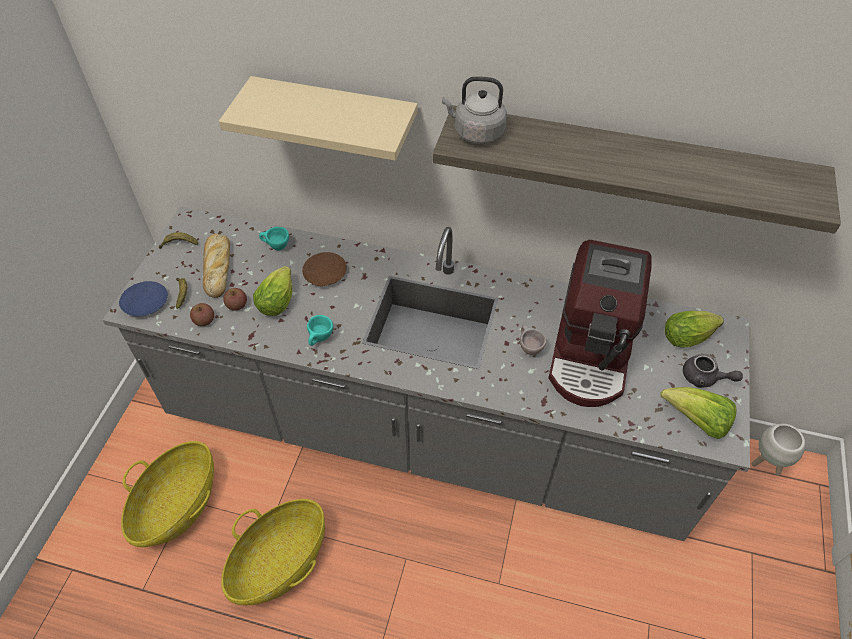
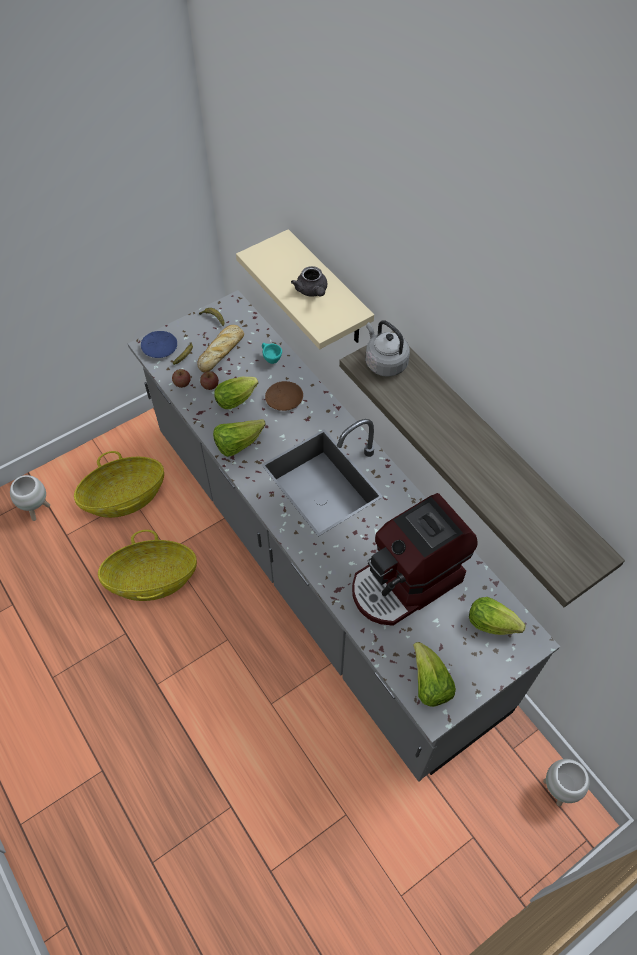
camera: 40 degrees right, 5 degrees up
turquoise cup [307,315,333,346] -> lettuce [213,419,266,457]
beige cup [520,325,547,355] -> none
grey teapot [683,354,743,388] -> grey teapot moved to [291,266,327,297]
none -> white planter [10,475,50,521]

